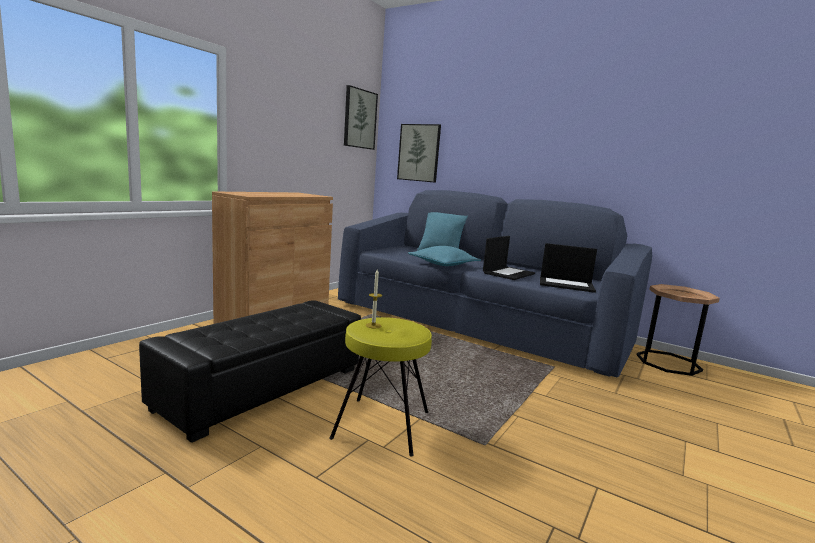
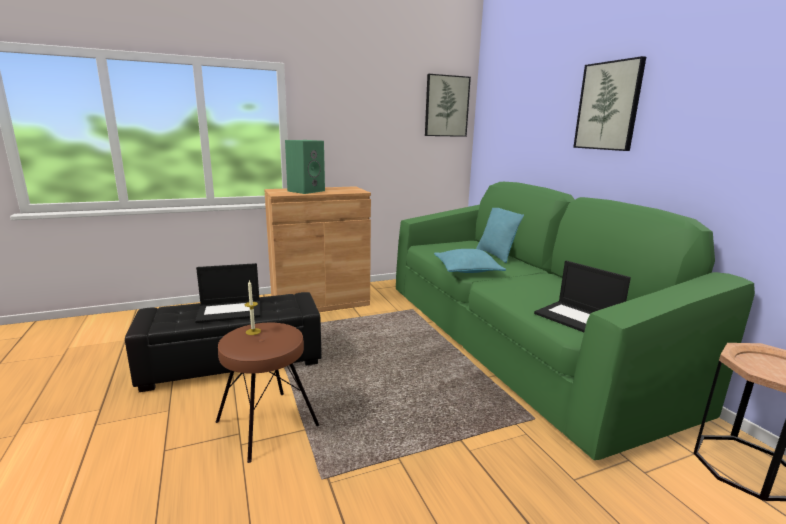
camera: 35 degrees right, 5 degrees up
yellow stool [329,317,432,457] -> brown stool [216,323,320,463]
blue sofa [338,190,652,377] -> green sofa [396,182,755,460]
picture [397,124,441,183] -> picture moved to [573,56,646,151]
laptop [483,236,535,280] -> laptop moved to [195,263,260,323]
none -> green speaker [285,140,325,194]

